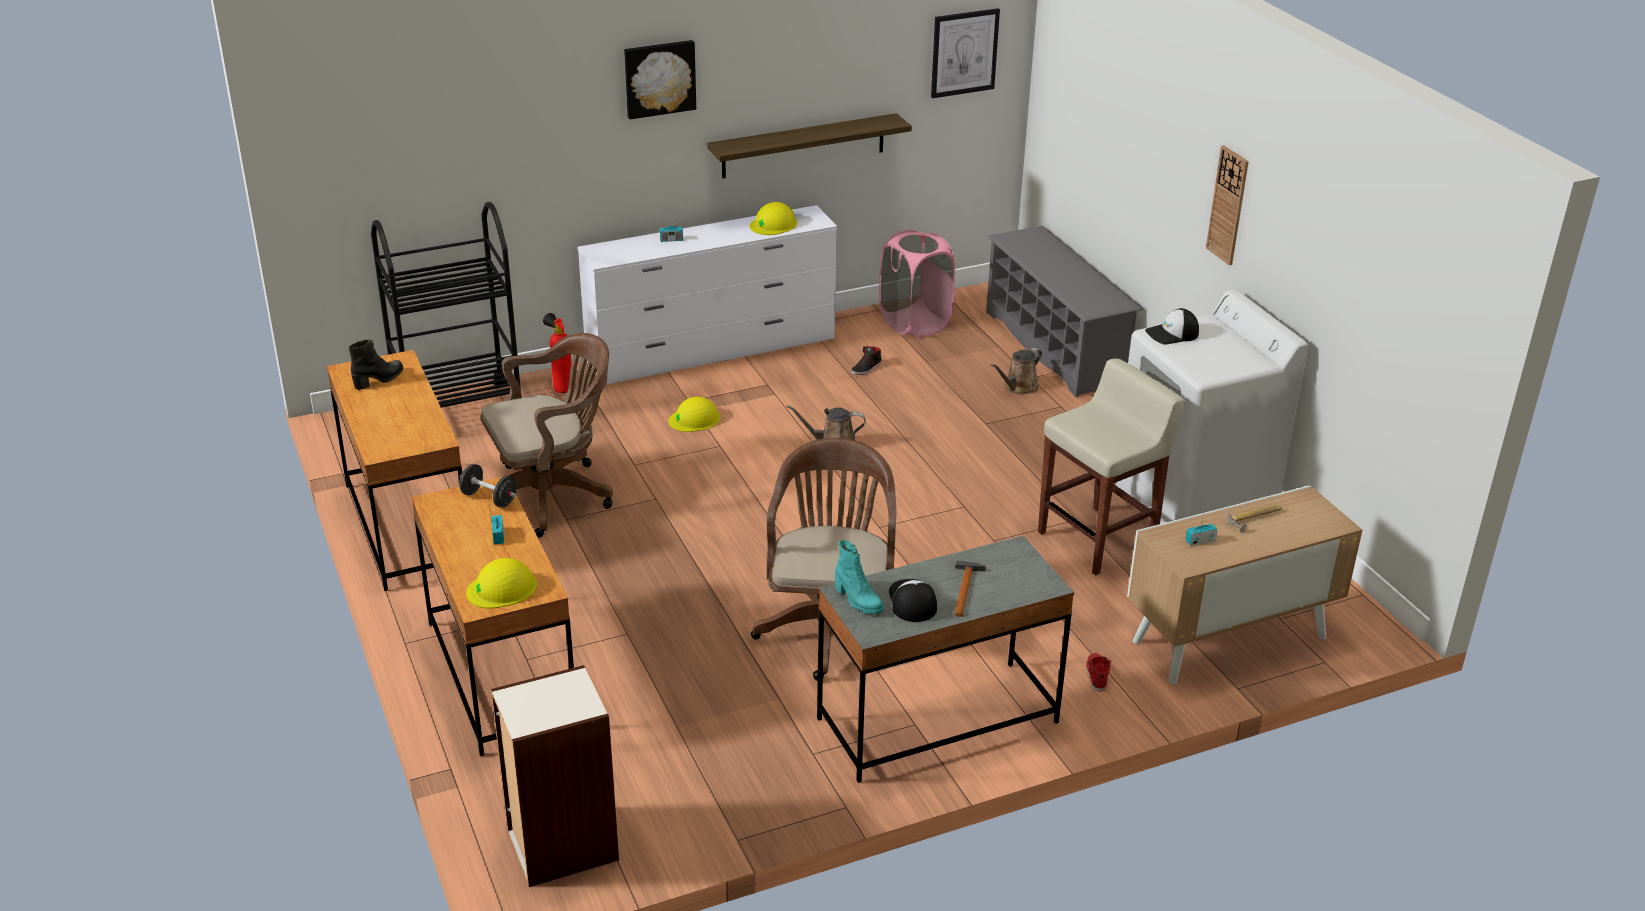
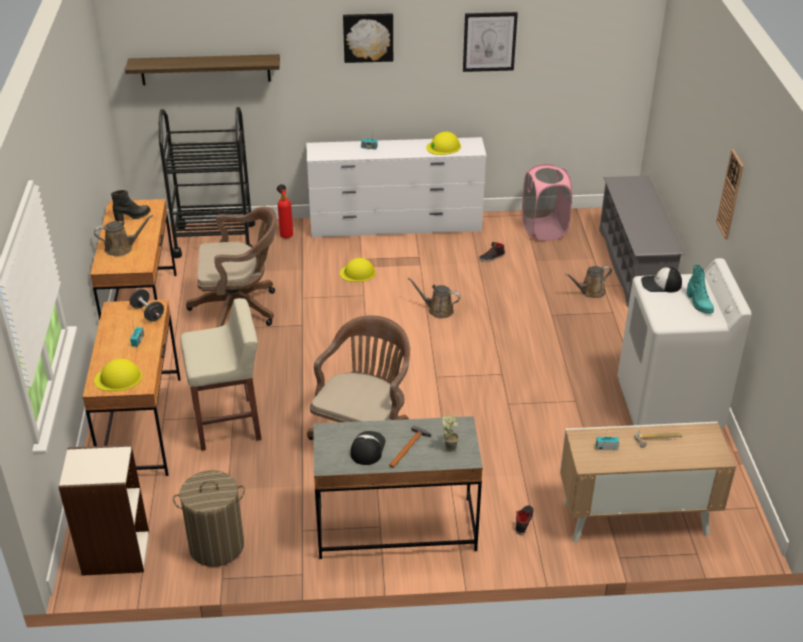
camera: 20 degrees right, 5 degrees up
shelf [707,113,912,178] -> shelf moved to [125,54,280,85]
turquoise boot [835,540,884,614] -> turquoise boot moved to [686,264,714,314]
picture [931,8,1000,98] -> picture moved to [463,12,518,72]
beige stool [1038,358,1186,575] -> beige stool moved to [180,298,262,451]
red shoe [1086,653,1112,692] -> black shoe [516,505,534,535]
none -> brown watering can [94,215,153,257]
none -> laundry basket [173,470,245,567]
none -> potted plant [442,413,459,452]

